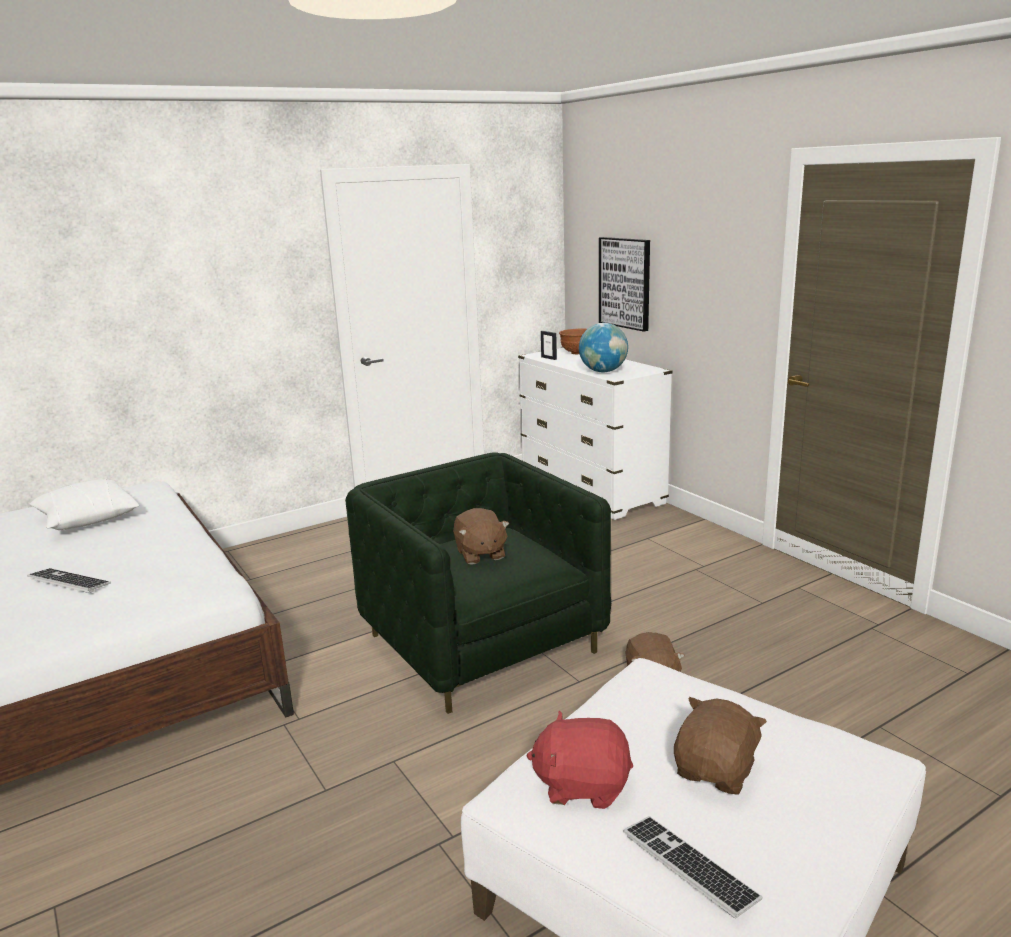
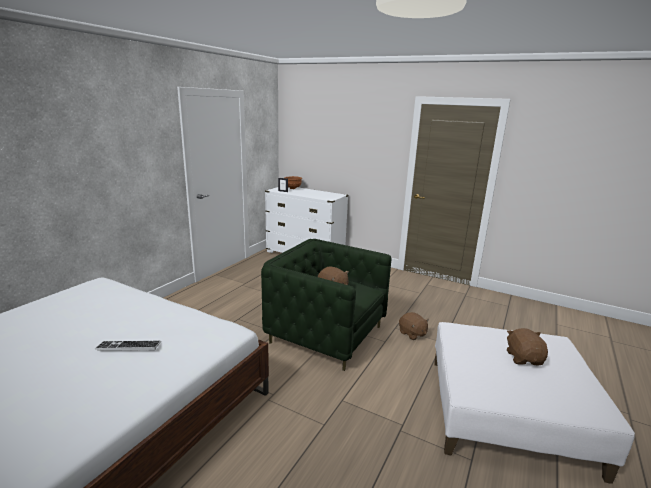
camera: 30 degrees left, 0 degrees up
white pillow [29,479,139,530] -> none
red plush toy [526,711,633,809] -> none
globe [579,323,628,372] -> none
picture [599,237,650,332] -> none
keyboard [624,816,762,918] -> none

